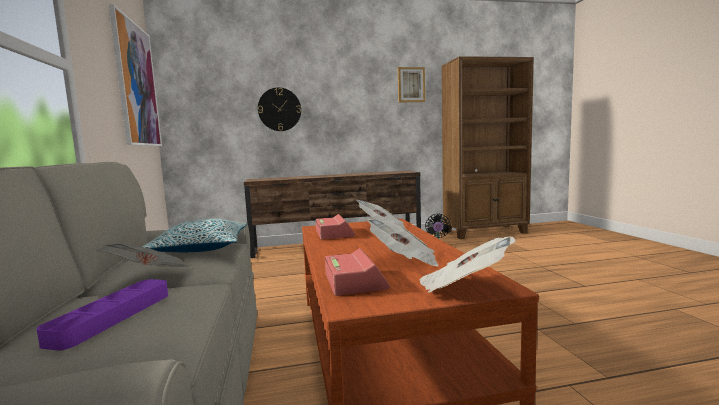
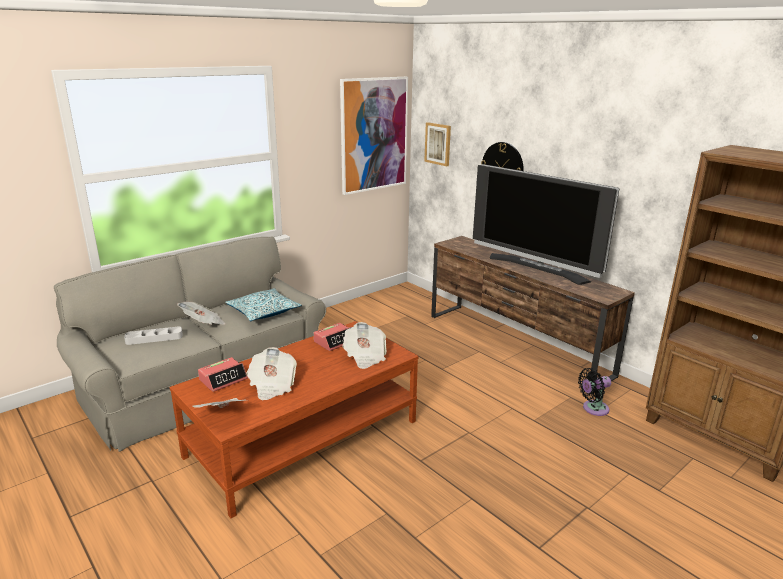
camera: 60 degrees right, 15 degrees up
purple tray [36,279,168,351] -> grey tray [124,327,182,345]
picture [398,67,425,103] -> picture moved to [424,122,451,166]
none -> television [473,164,620,285]

